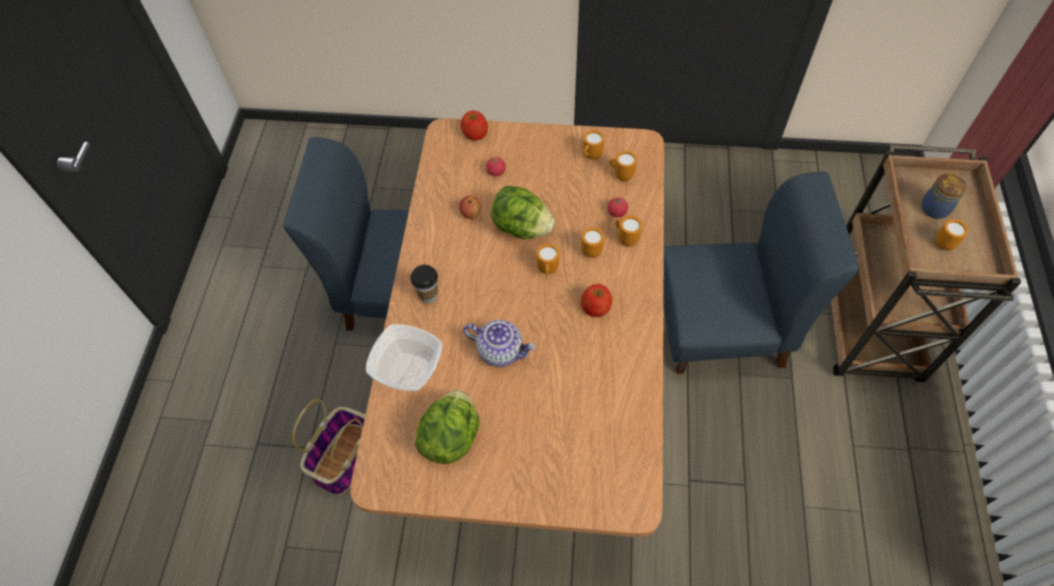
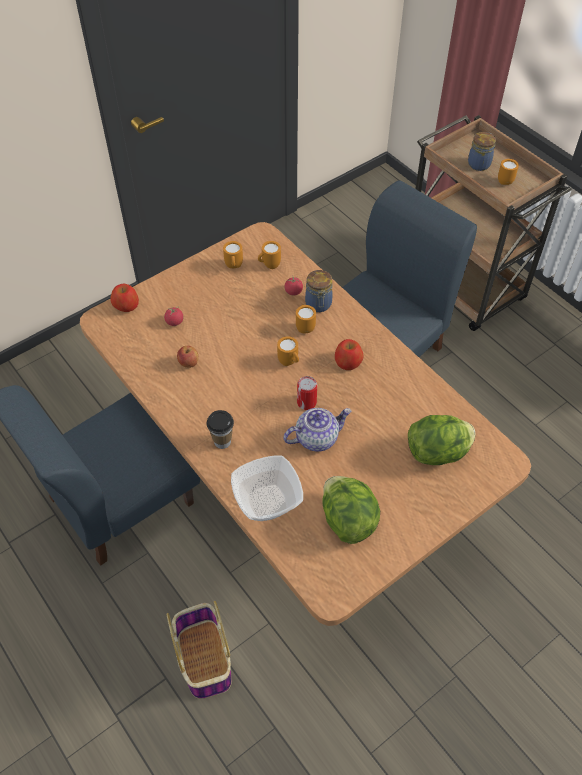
camera: 45 degrees left, 5 degrees down
lettuce [491,186,555,239] -> lettuce moved to [408,415,475,465]
orange mug [615,216,642,247] -> jar [305,270,332,312]
none -> can [297,376,317,410]

